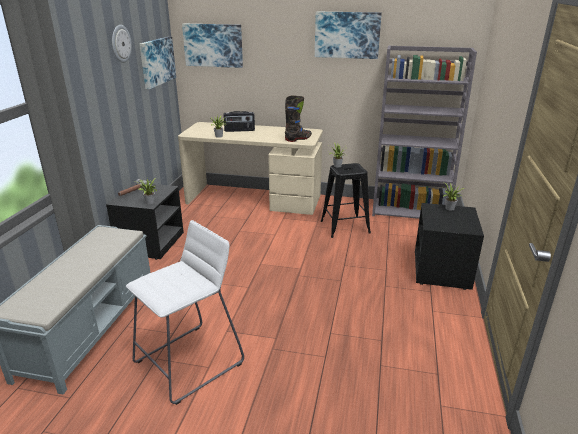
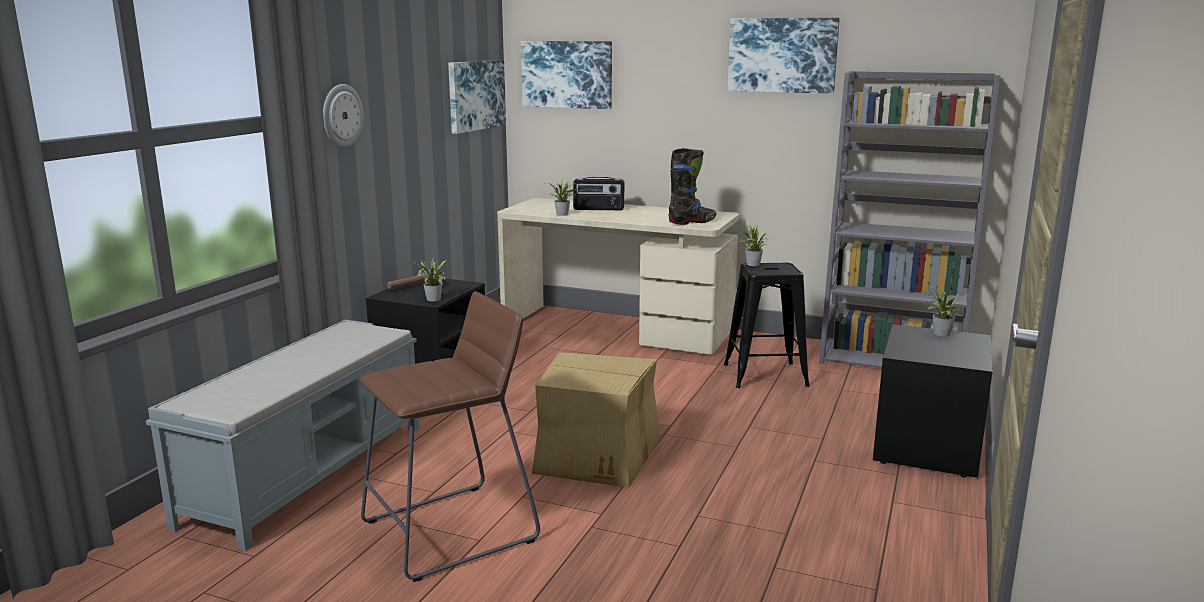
camera: 10 degrees right, 10 degrees down
wall clock [112,25,132,63] -> wall clock moved to [323,84,363,147]
white stool [126,220,244,405] -> brown stool [360,291,540,582]
none -> cardboard box [532,352,660,488]

